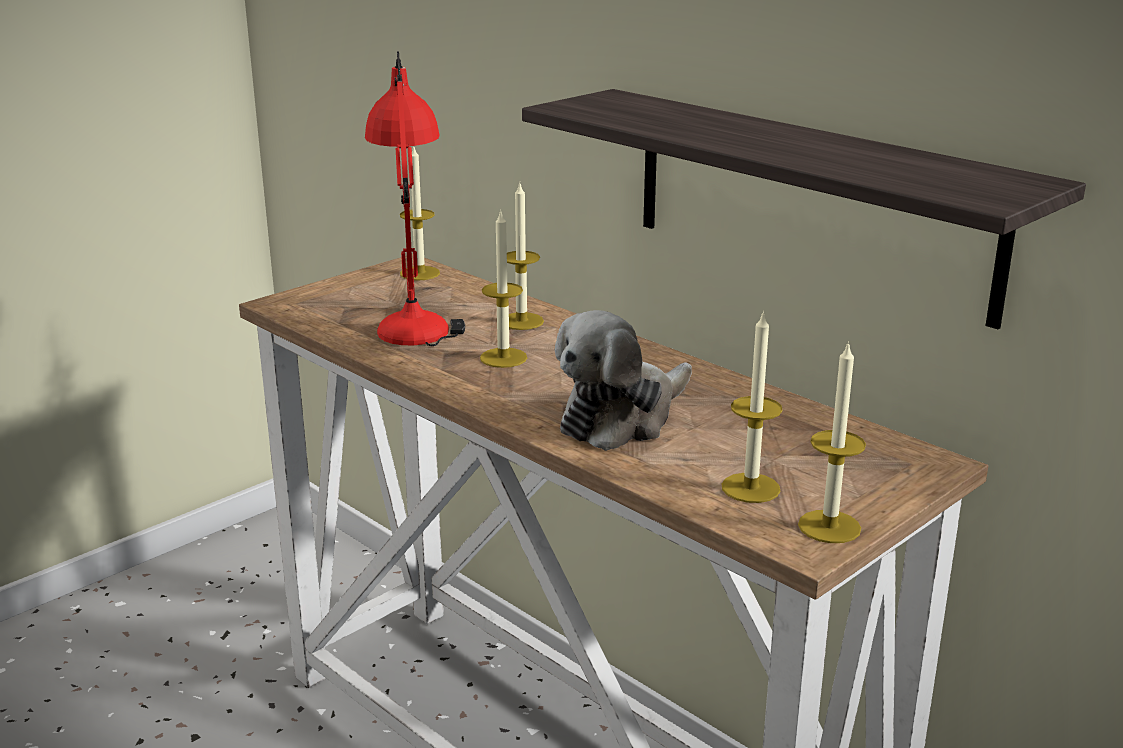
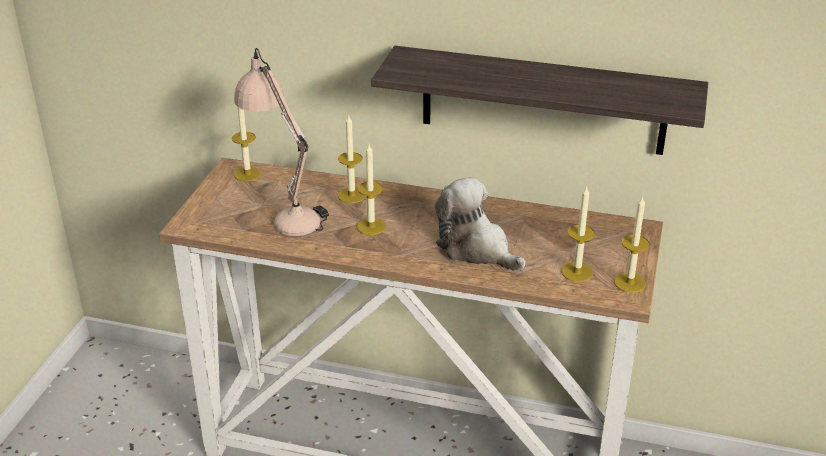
camera: 30 degrees left, 10 degrees up
red table lamp [365,51,465,346] -> beige table lamp [234,48,329,236]
plush toy [555,310,692,451] -> plush toy turned 120 degrees clockwise [435,177,526,271]

